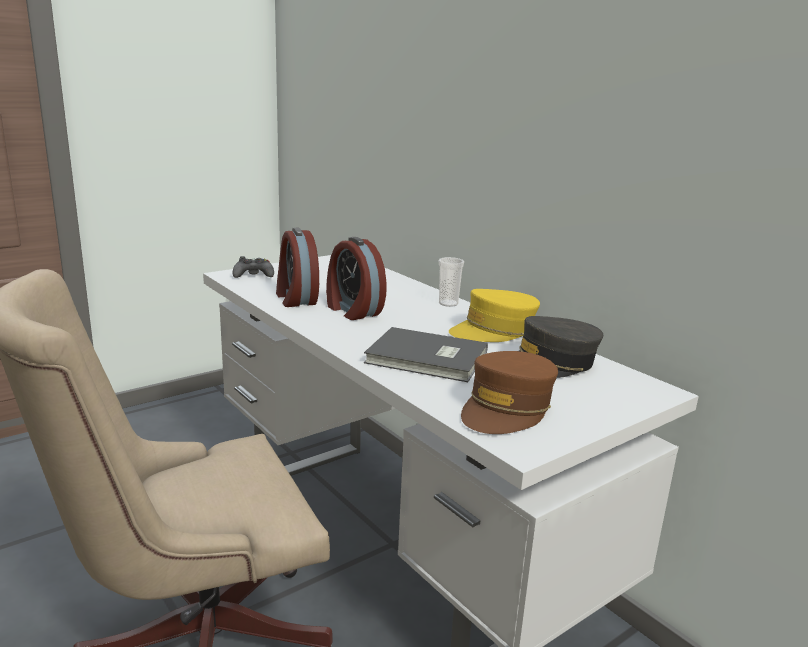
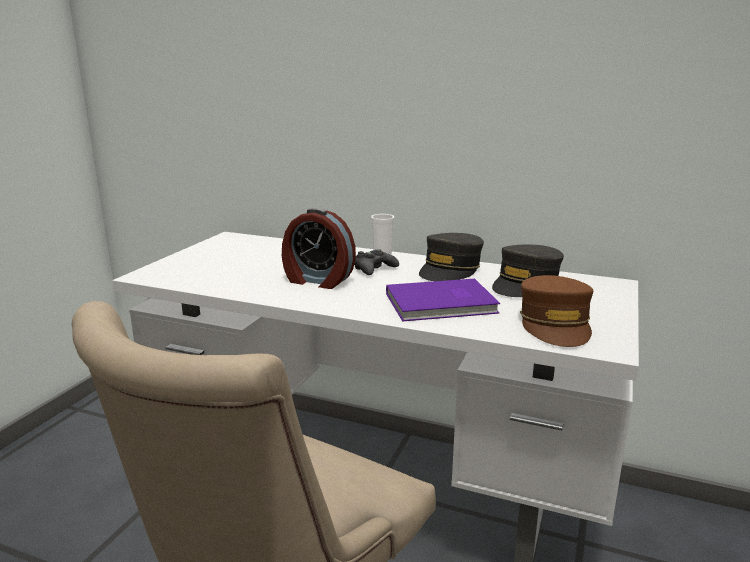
camera: 30 degrees left, 0 degrees up
black game controller [233,256,274,278] -> black game controller moved to [354,249,399,275]
alarm clock [276,228,319,307] -> none
grey book [364,327,488,382] -> purple book [386,279,500,322]
yellow cap [449,289,540,342] -> grey cap [419,233,484,281]

